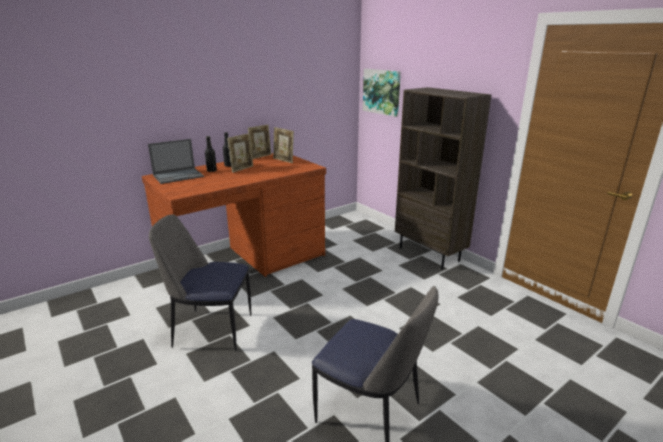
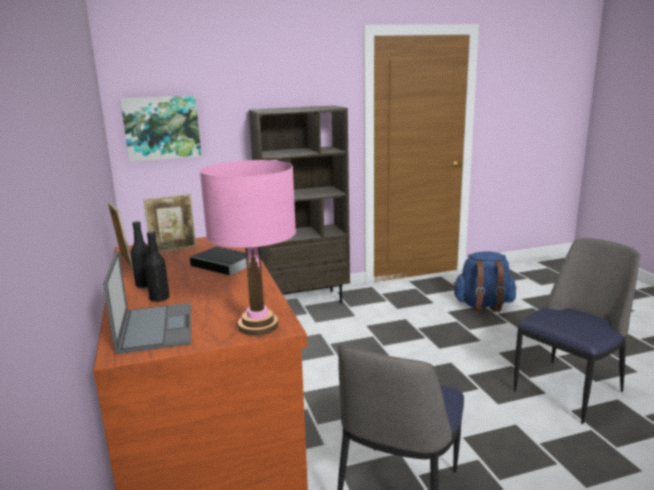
camera: 70 degrees left, 5 degrees down
picture frame [227,133,253,173] -> none
none -> book [190,246,247,276]
none -> pink table lamp [200,160,296,336]
none -> blue backpack [453,252,516,312]

